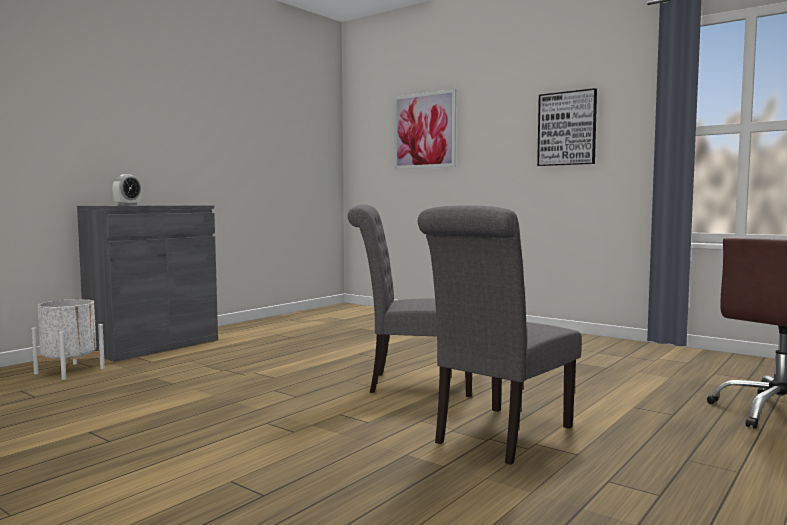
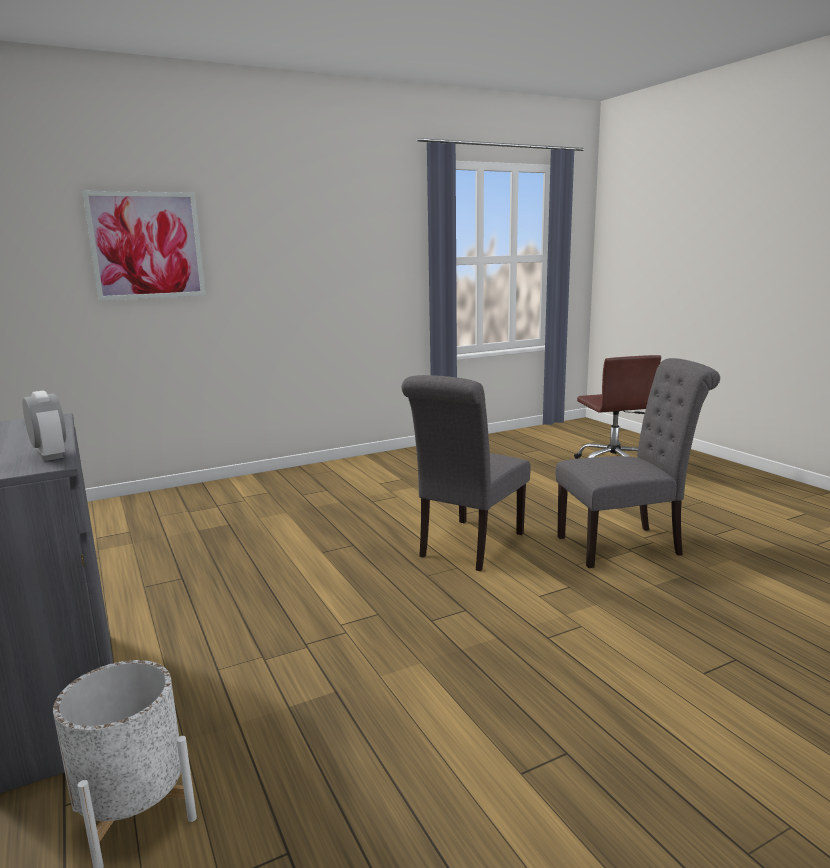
camera: 65 degrees left, 10 degrees up
grey chair [418,205,582,465] -> grey chair turned 75 degrees counterclockwise [555,358,720,568]
picture [537,88,597,166] -> none

